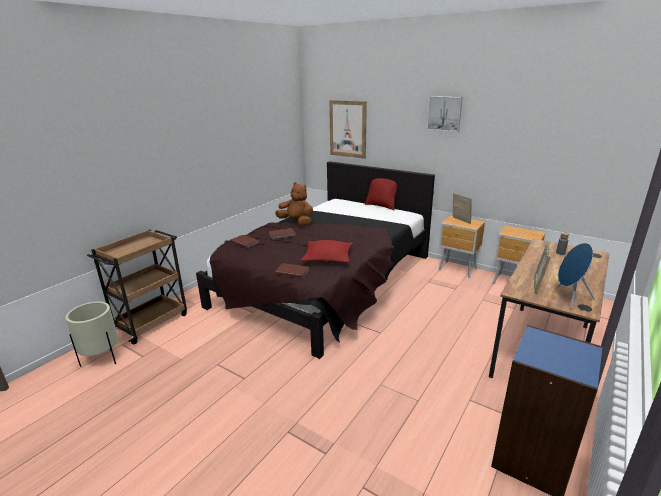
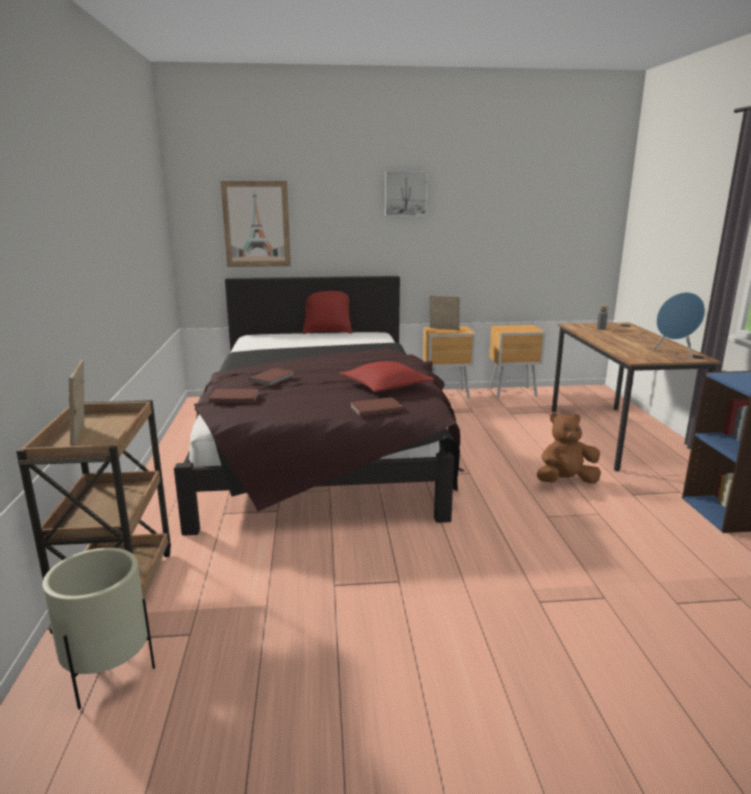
camera: 40 degrees left, 5 degrees down
brown plush toy [275,182,313,226] -> brown plush toy moved to [537,413,601,484]
picture frame [534,242,551,294] -> picture frame moved to [69,360,84,446]

